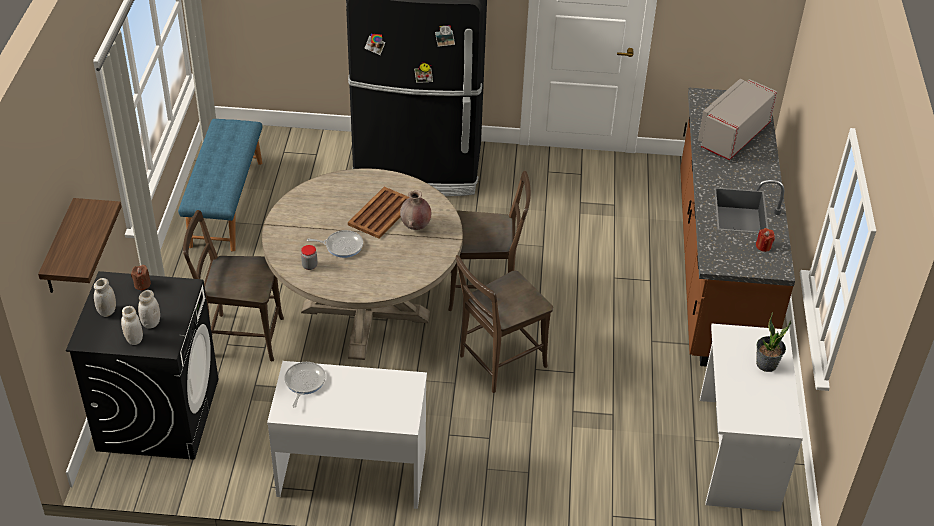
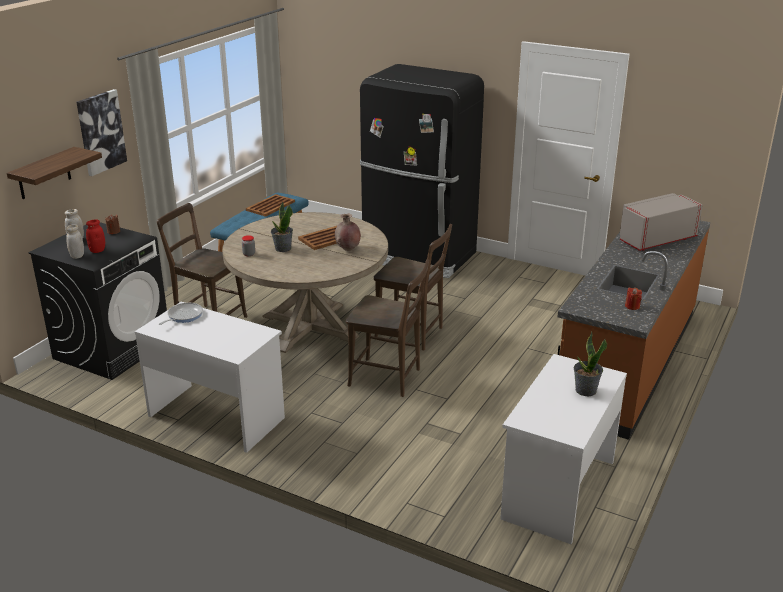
camera: 25 degrees right, 15 degrees down
white jar [138,290,160,329] -> red jar [86,219,105,253]
frying pan [307,230,363,258] -> potted plant [271,201,293,252]
brown chair [456,255,553,393] -> brown chair turned 150 degrees counterclockwise [346,259,429,397]
none -> picture [77,89,127,176]
none -> brown tray [246,194,295,217]

